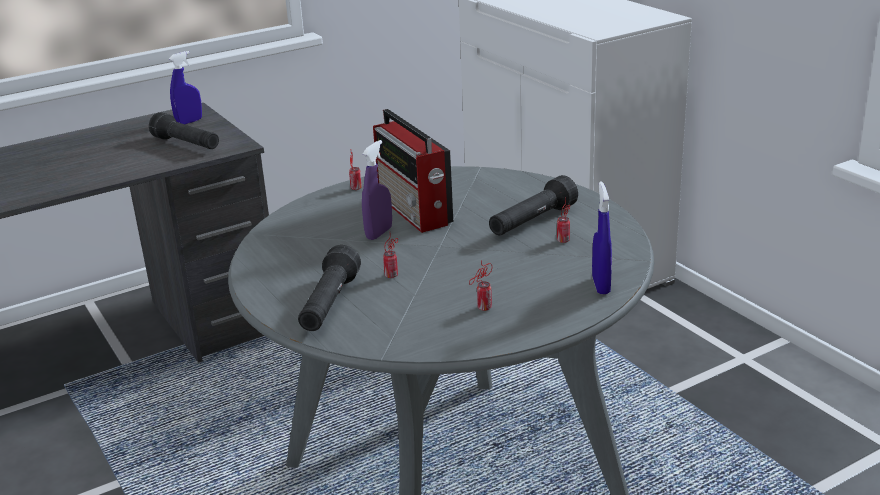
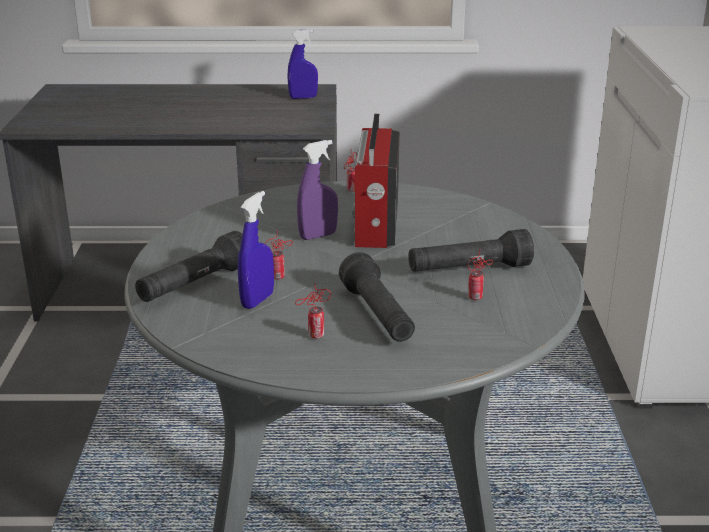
camera: 30 degrees right, 0 degrees up
black flashlight [149,112,219,149] -> black flashlight moved to [339,252,415,342]
blue spray bottle [592,181,612,294] -> blue spray bottle moved to [238,191,274,309]

